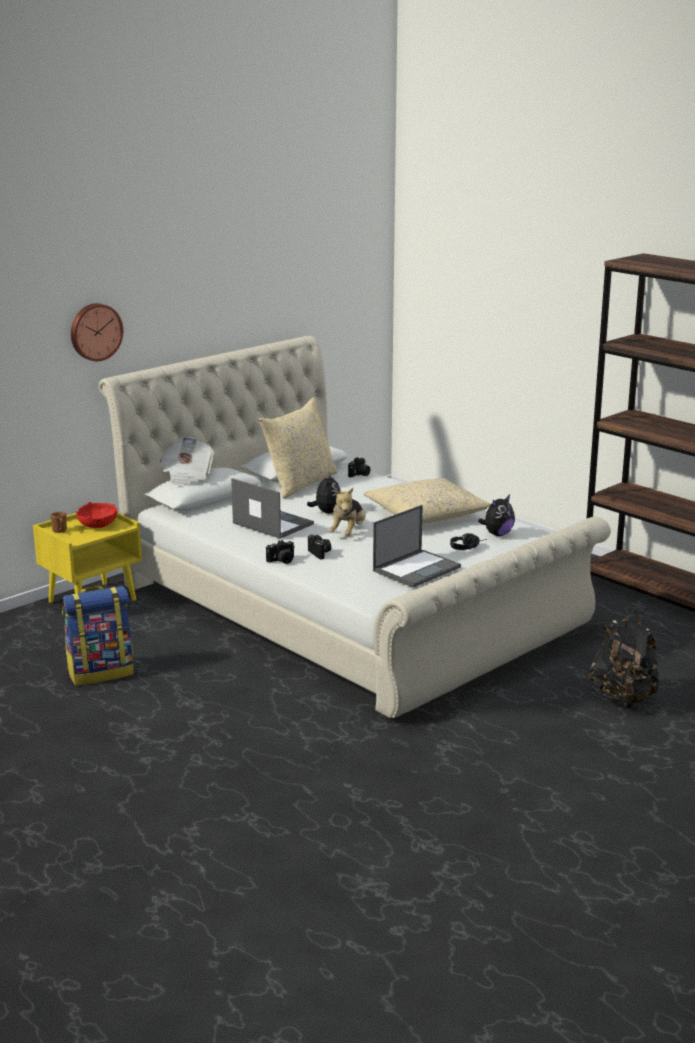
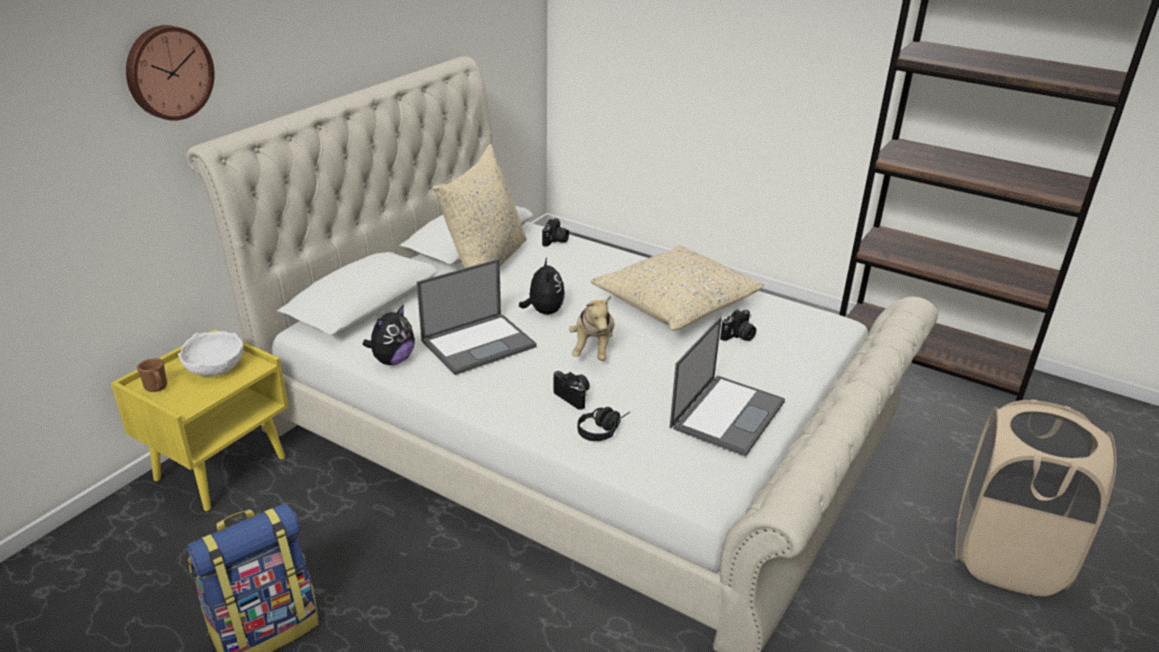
camera: 15 degrees left, 10 degrees up
red bowl [76,502,118,528] -> white bowl [178,331,243,376]
newspaper [160,437,214,485] -> none
laptop [231,478,314,539] -> laptop turned 120 degrees clockwise [417,259,537,375]
camera [266,540,295,564] -> camera moved to [720,309,756,341]
black headphones [450,533,487,550] -> black headphones moved to [577,407,630,441]
plush toy [478,495,515,536] -> plush toy moved to [363,304,415,365]
black backpack [588,611,659,708] -> beige laundry basket [955,400,1116,596]

